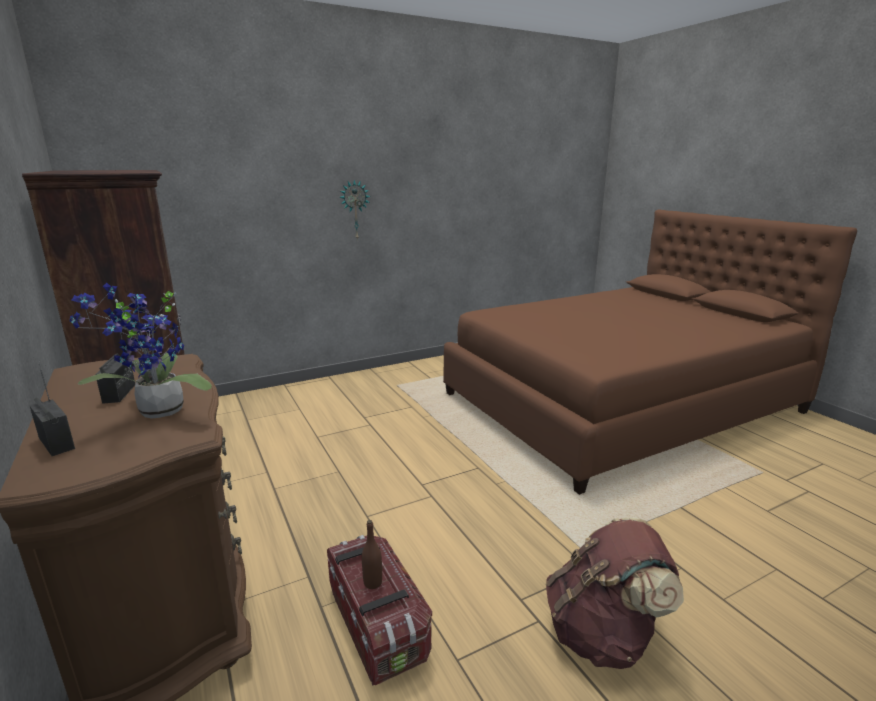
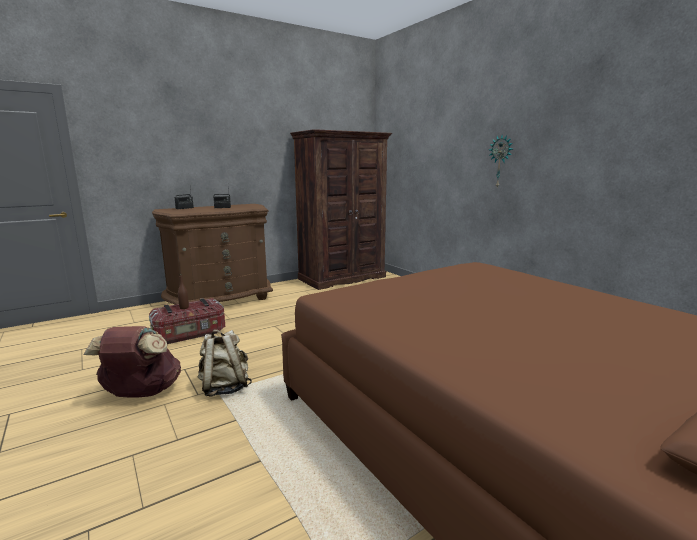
camera: 85 degrees right, 5 degrees down
potted plant [70,283,212,419] -> none
none -> beige backpack [198,330,252,397]

